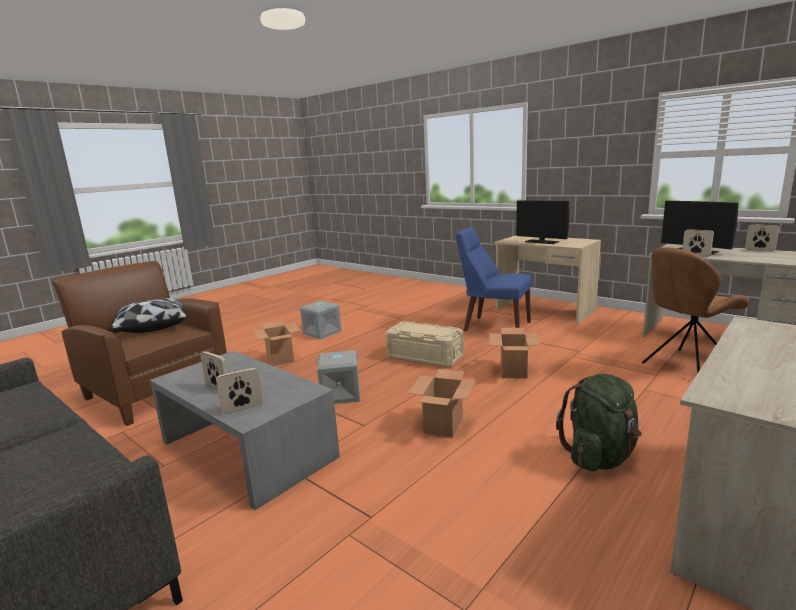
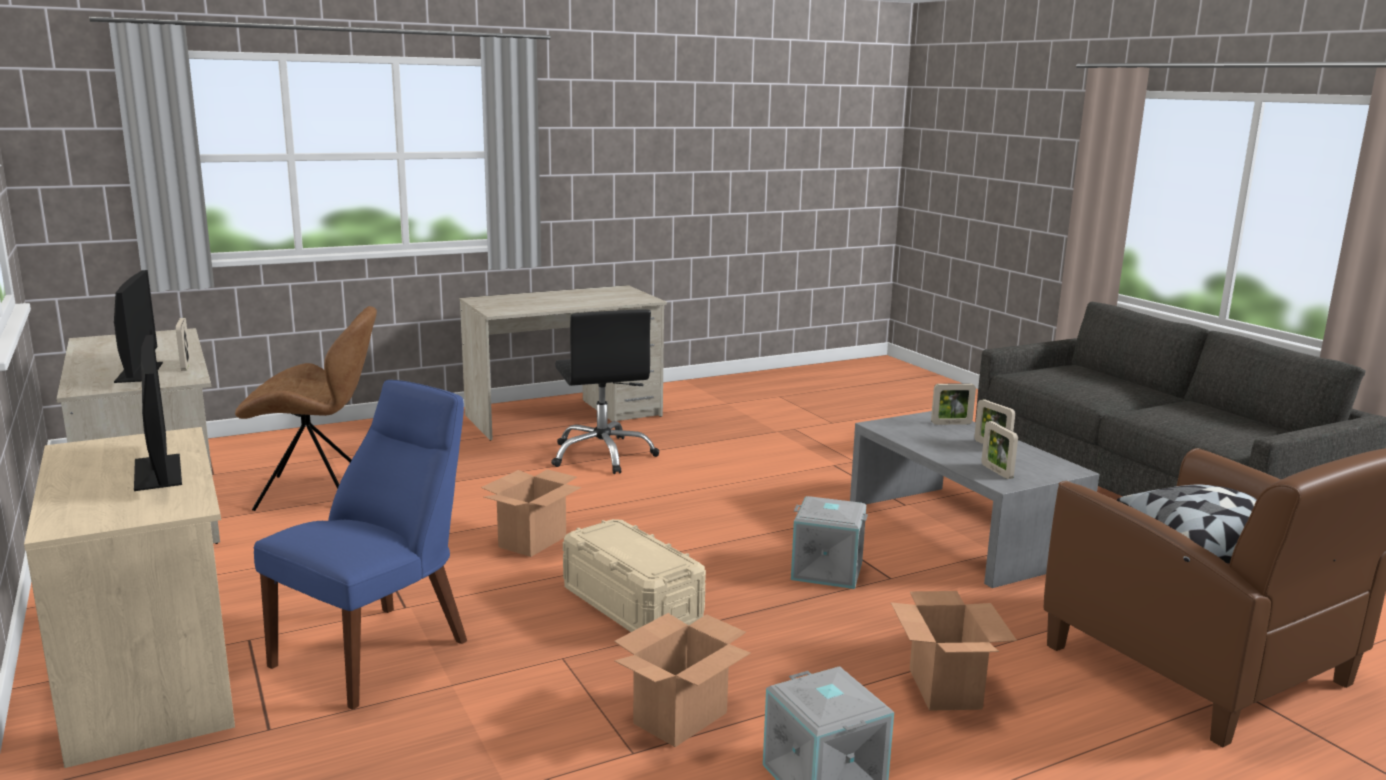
camera: 160 degrees left, 0 degrees up
cardboard box [408,369,476,438] -> cardboard box moved to [614,613,751,747]
blue chair [456,227,532,331] -> blue chair turned 105 degrees counterclockwise [254,380,467,710]
green backpack [556,373,642,471] -> black office chair [551,309,659,474]
picture frame [745,224,779,251] -> picture frame moved to [982,421,1018,479]

